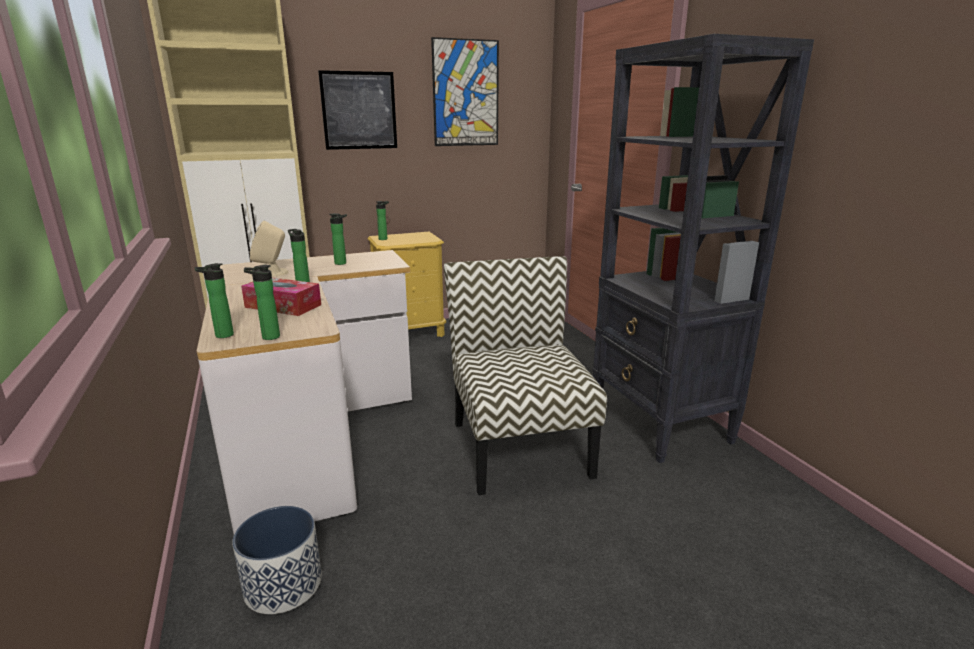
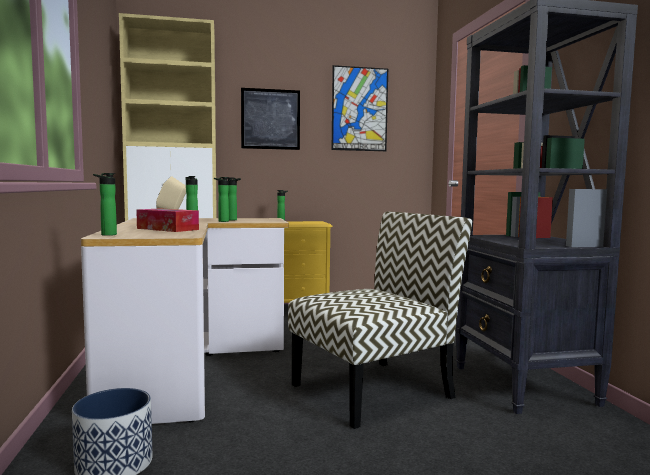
camera: 10 degrees right, 15 degrees down
bottle [244,265,280,340] -> bottle moved to [214,177,229,222]
chair [444,256,607,495] -> chair turned 60 degrees clockwise [288,212,472,429]

